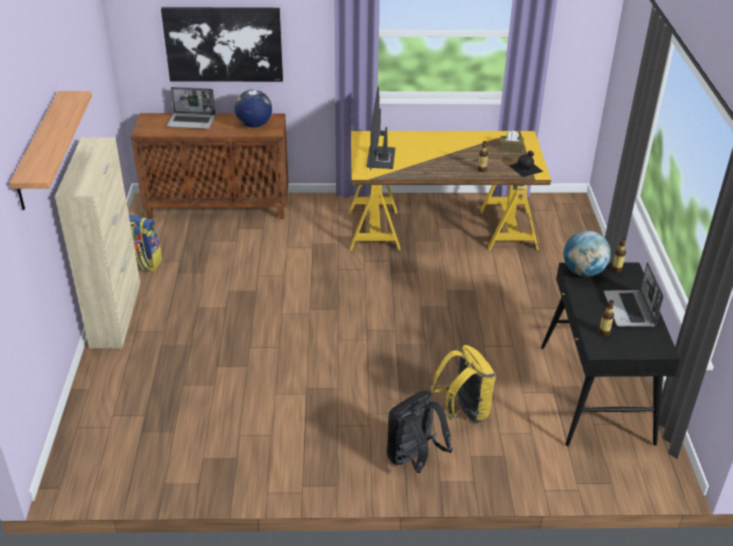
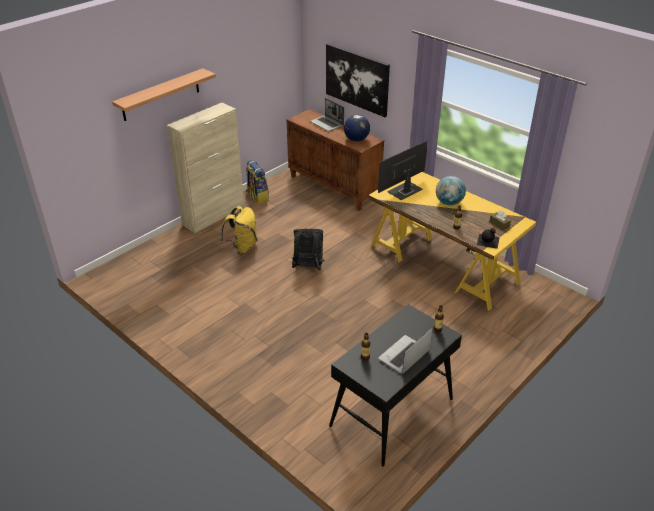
camera: 45 degrees right, 0 degrees up
black backpack [387,390,453,473] -> black backpack moved to [291,229,325,270]
yellow backpack [431,345,496,423] -> yellow backpack moved to [220,206,258,255]
globe [564,230,611,276] -> globe moved to [436,176,466,206]

